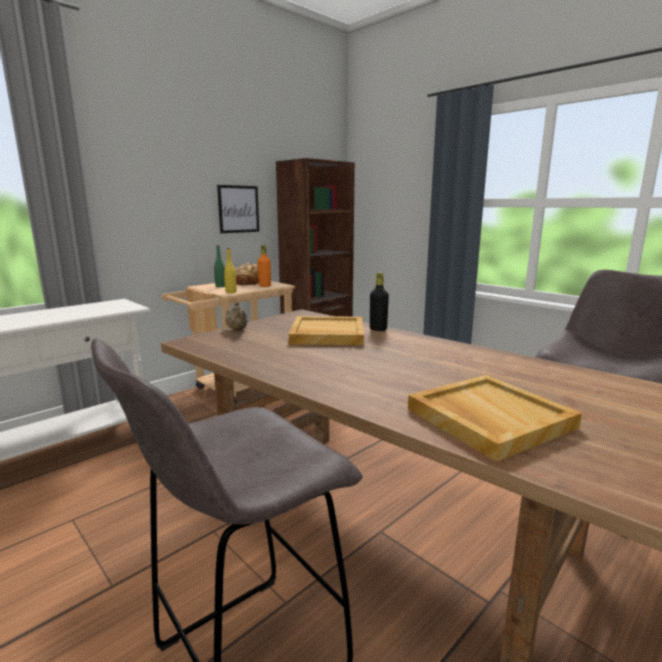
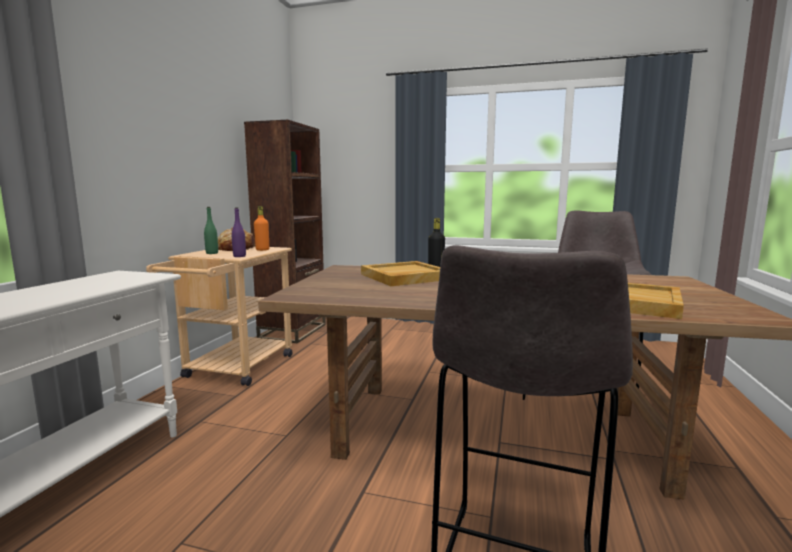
camera: 30 degrees left, 5 degrees down
picture [217,185,259,233] -> none
yellow bottle [224,248,237,293] -> purple bottle [232,208,246,257]
beige teapot [225,302,248,331] -> none

